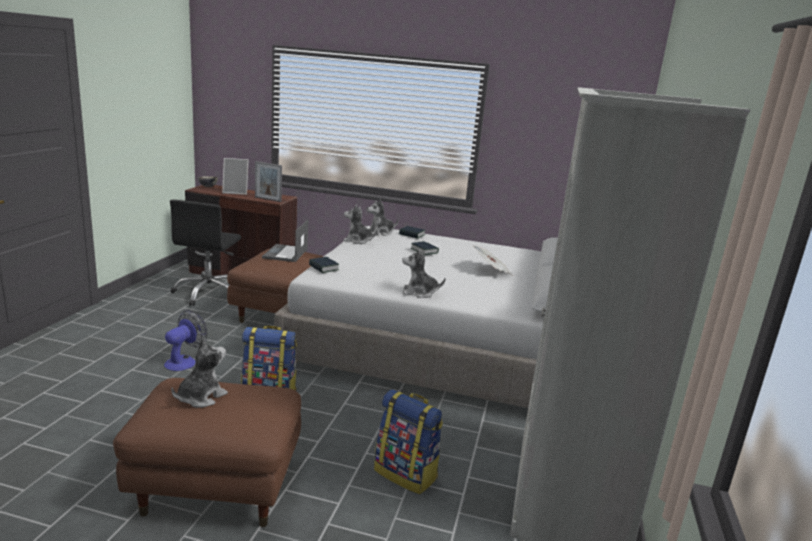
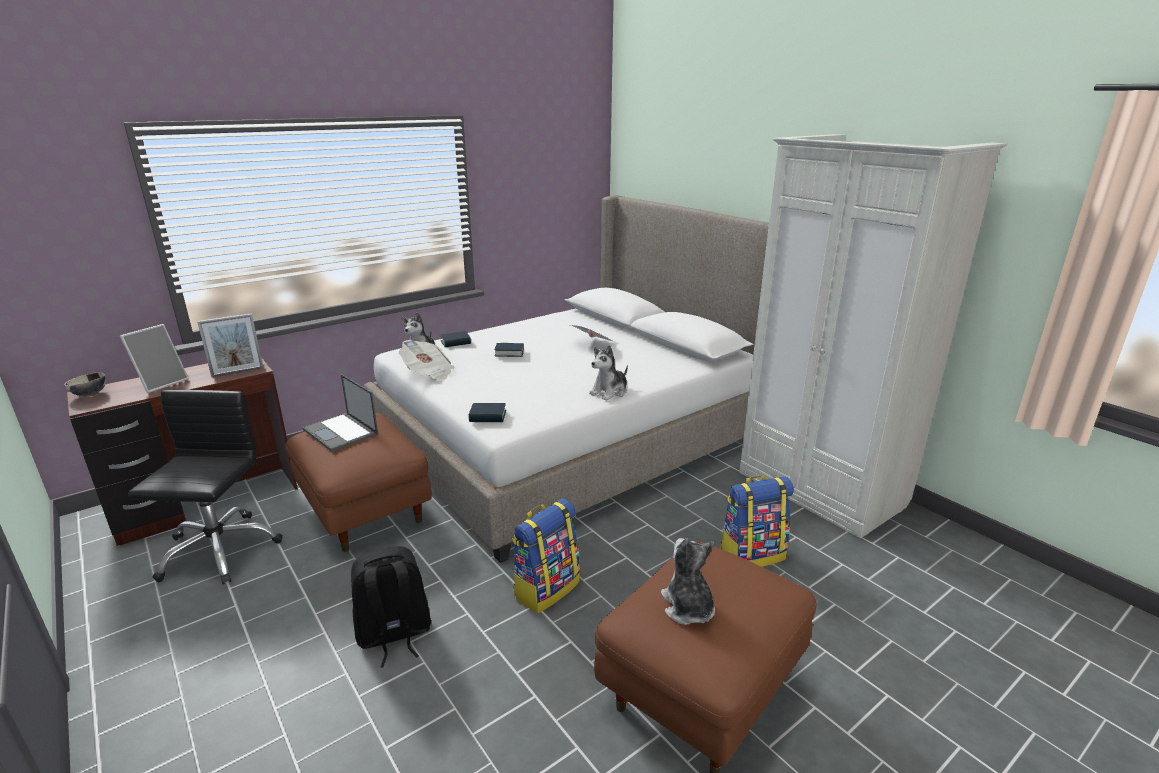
camera: 50 degrees left, 5 degrees up
fan [164,310,207,371] -> black backpack [351,546,431,668]
black office chair [170,200,241,306] -> black office chair turned 135 degrees counterclockwise [128,390,283,584]
plush toy [343,205,378,244] -> newspaper [399,340,454,381]

